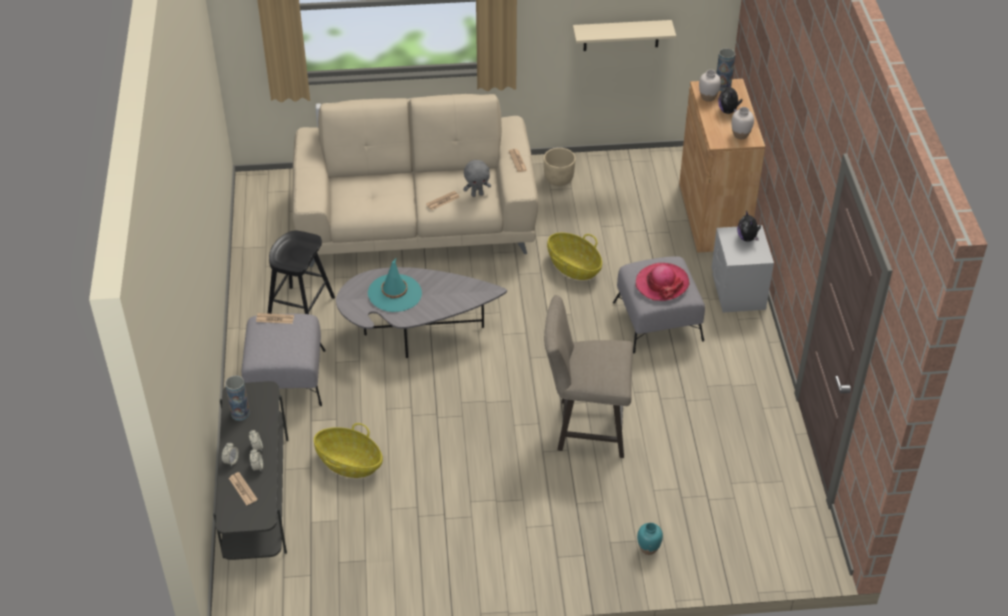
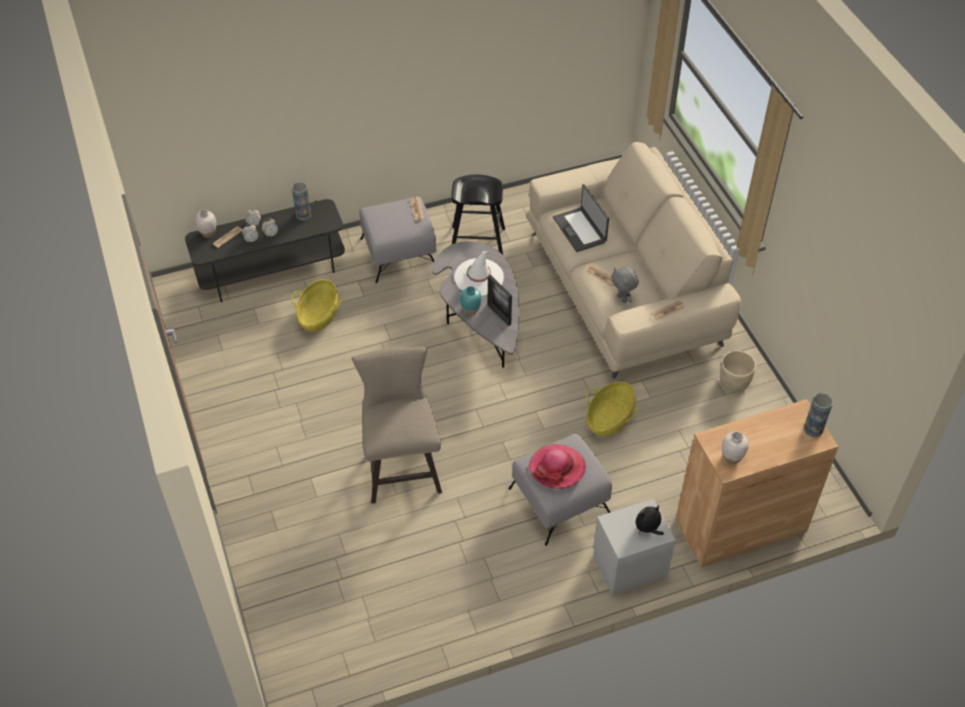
camera: 75 degrees right, 5 degrees up
turquoise hat [368,257,422,312] -> white hat [454,251,504,296]
beige shelf [573,20,676,51] -> none
turquoise vase [637,522,663,555] -> turquoise vase moved to [460,286,482,315]
white vase [699,70,721,102] -> white vase moved to [195,209,216,238]
plush toy [718,84,742,114] -> none
none -> picture frame [488,275,512,326]
none -> laptop [553,184,609,252]

